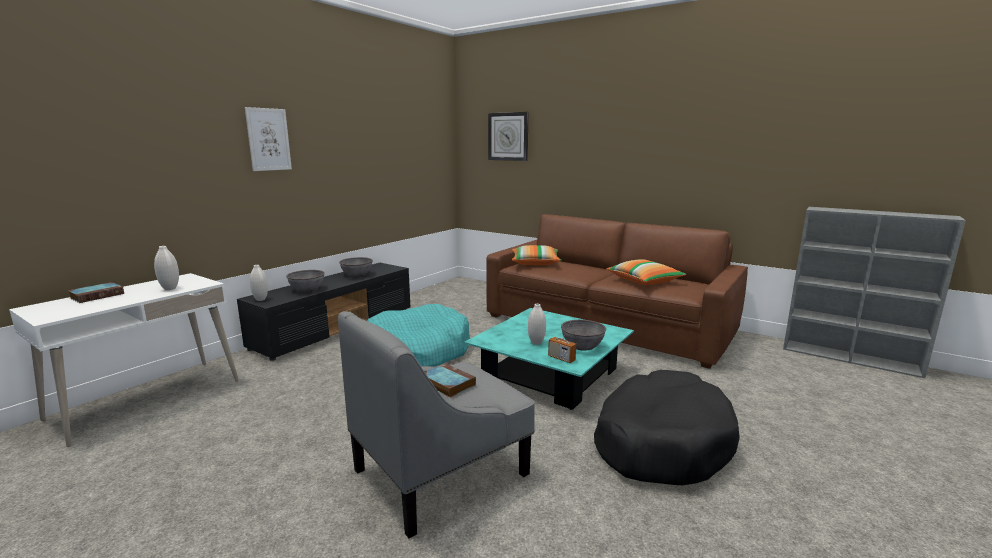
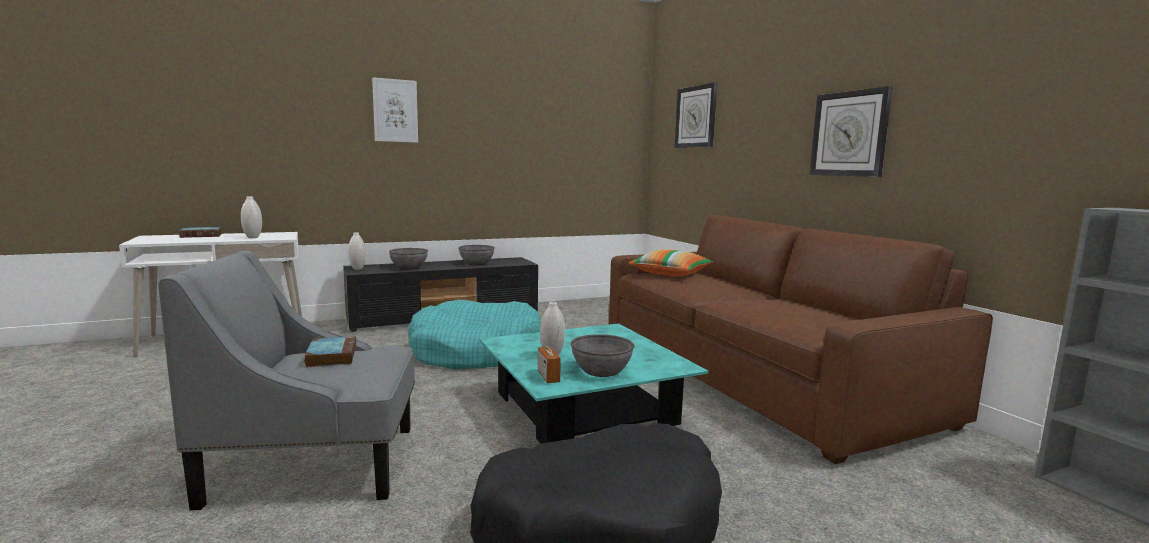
camera: 30 degrees right, 5 degrees down
pillow [607,259,686,285] -> none
none -> wall clock [810,86,892,177]

